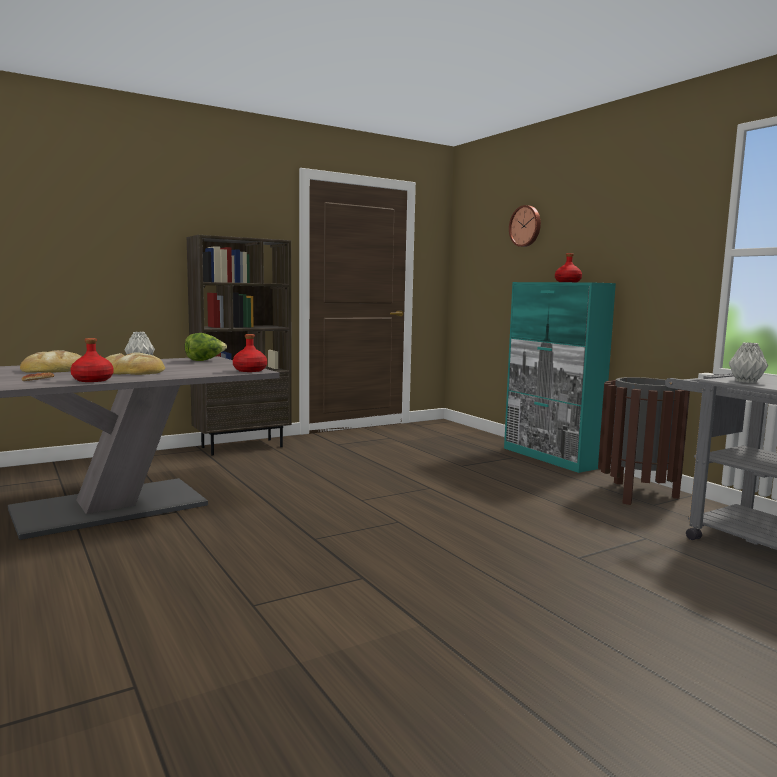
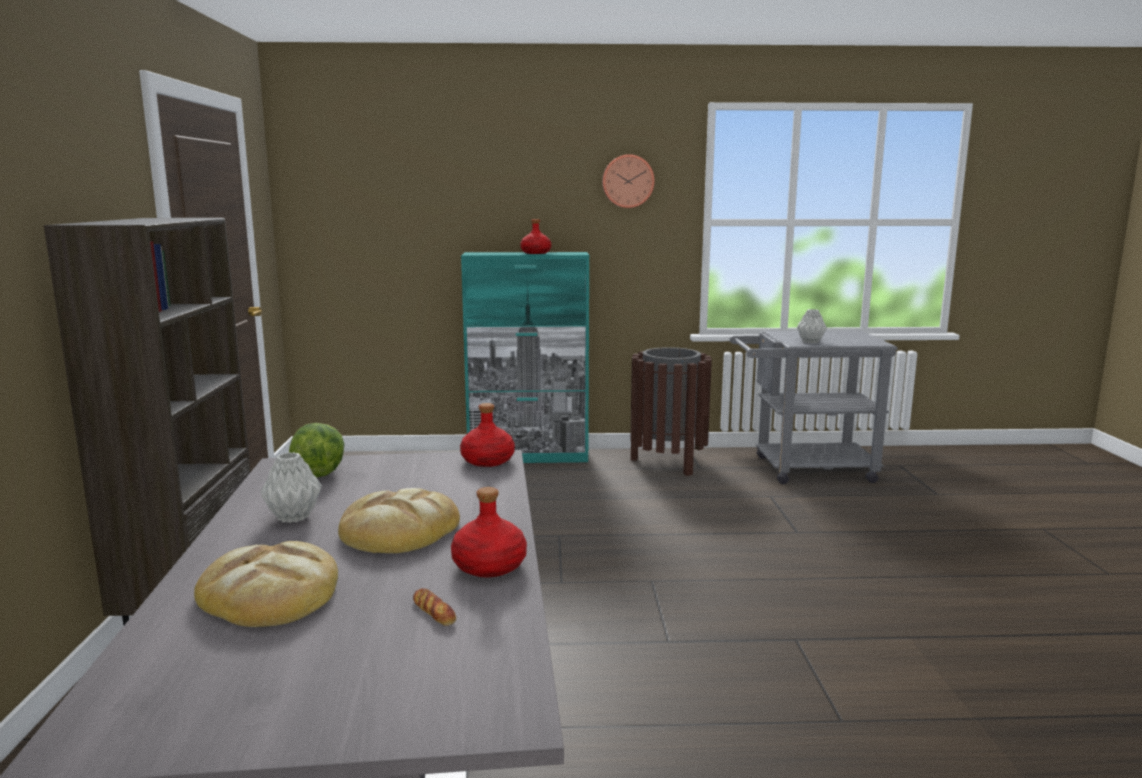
camera: 60 degrees left, 5 degrees up
wall clock [509,205,541,247] -> wall clock moved to [602,154,655,208]

